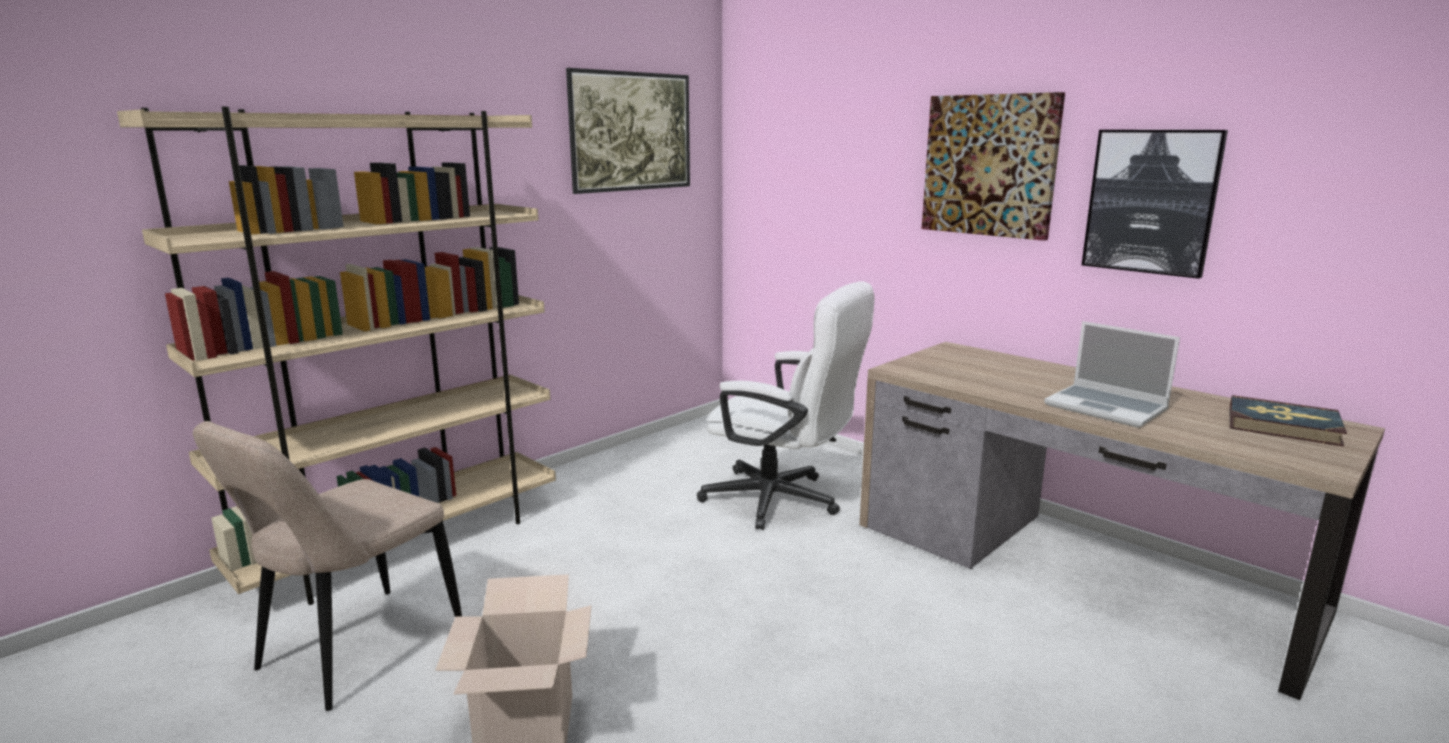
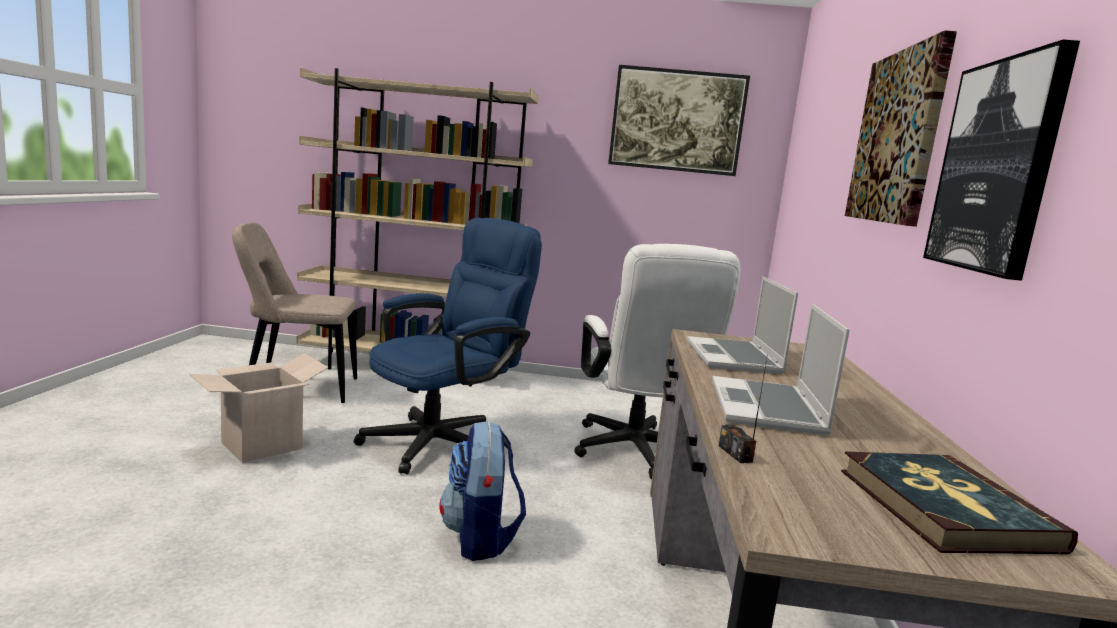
camera: 50 degrees right, 5 degrees down
none -> blue office chair [354,218,542,474]
none -> backpack [439,421,526,561]
none -> laptop [687,276,798,374]
none -> radio [719,359,767,463]

